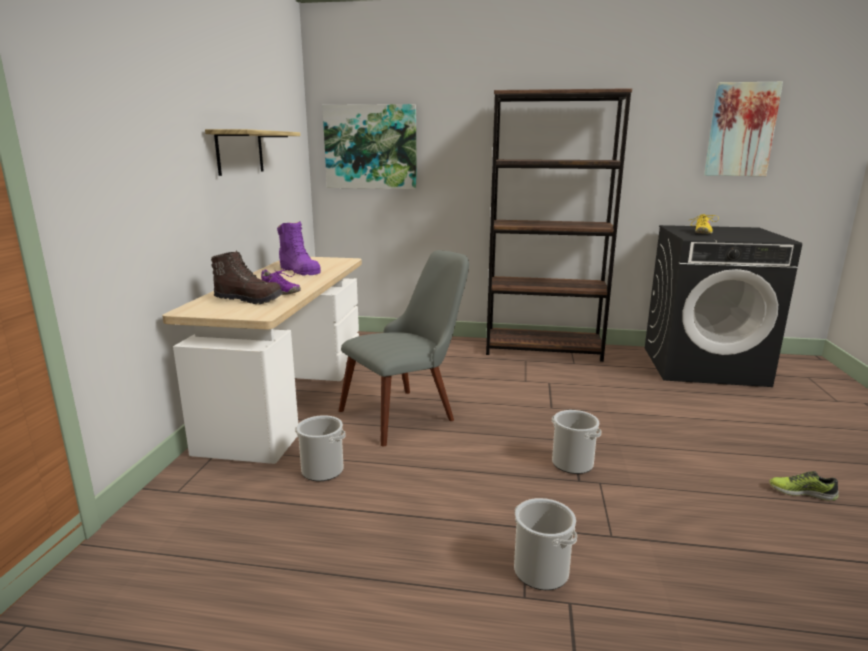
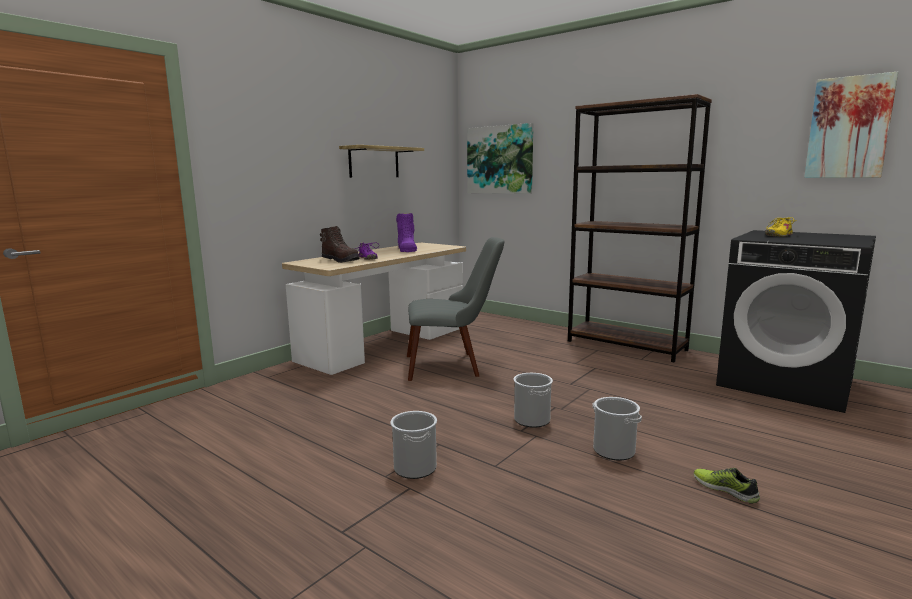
camera: 30 degrees right, 5 degrees down
bucket [295,415,346,481] -> bucket moved to [592,397,642,461]

